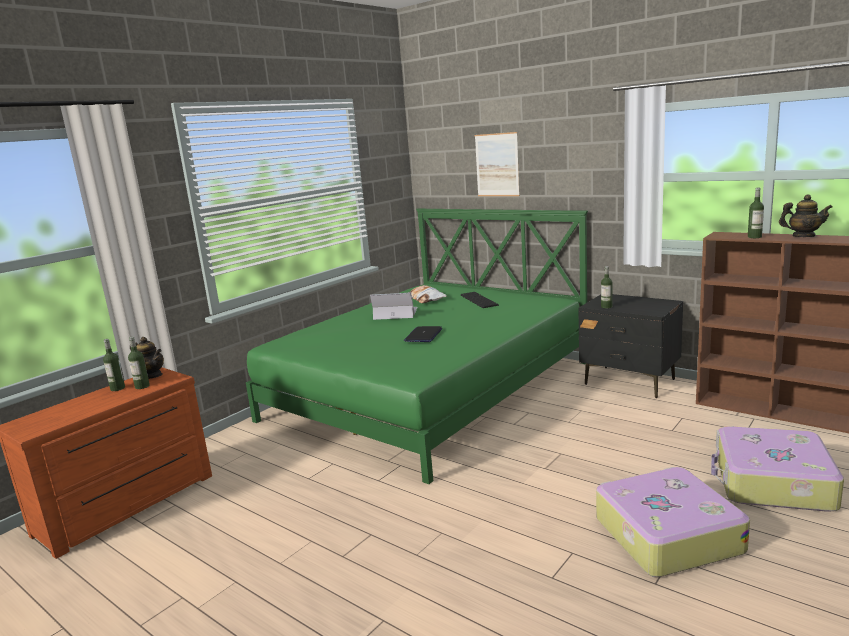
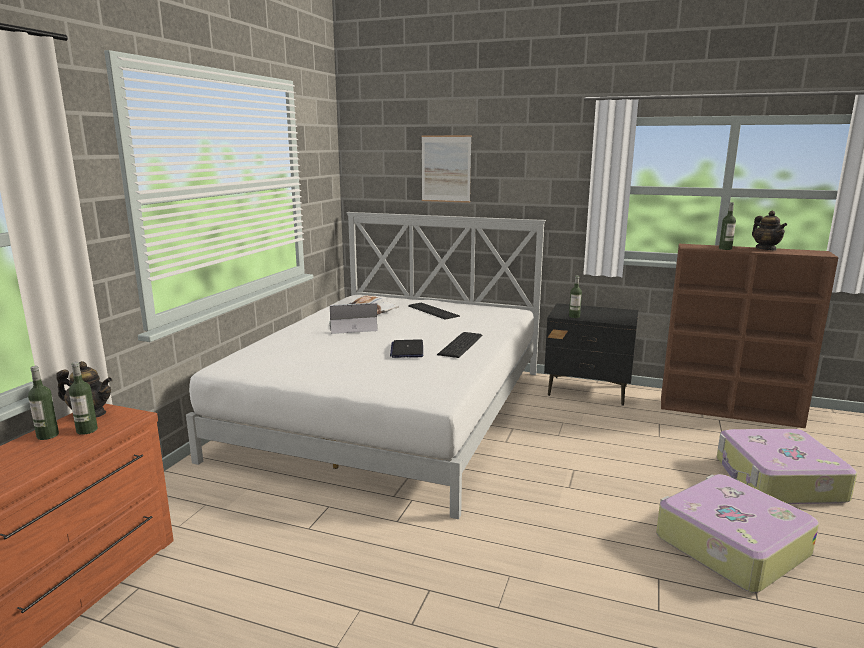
camera: 20 degrees left, 0 degrees up
green bed [246,208,588,484] -> white bed [186,212,546,519]
teapot [779,194,832,237] -> teapot turned 75 degrees clockwise [752,211,787,250]
none -> keyboard [437,332,483,358]

